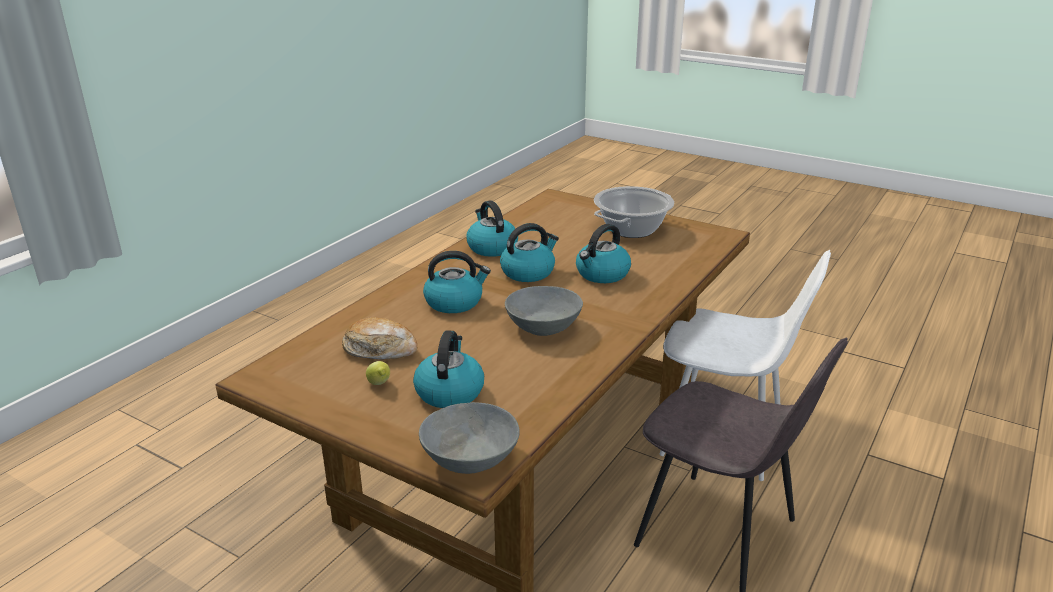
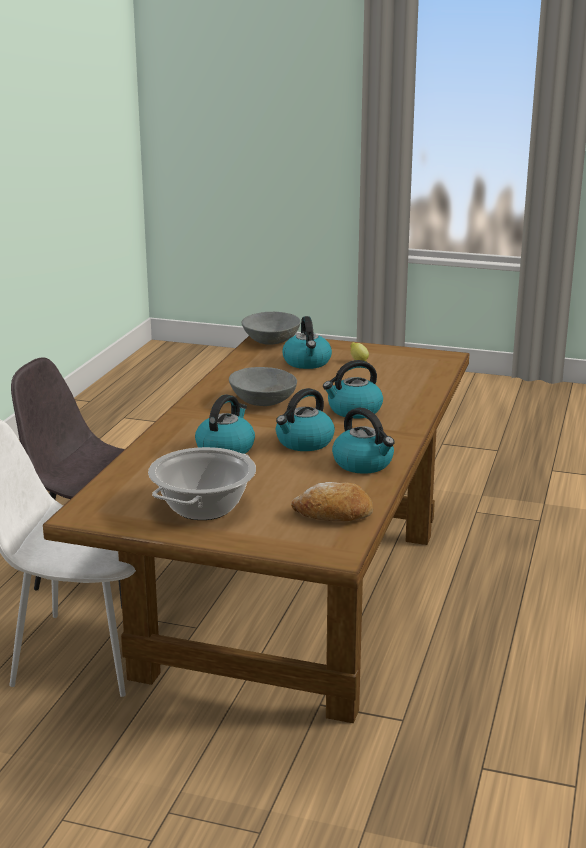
camera: 165 degrees right, 5 degrees down
bread [342,317,417,359] -> bread moved to [291,482,373,521]

